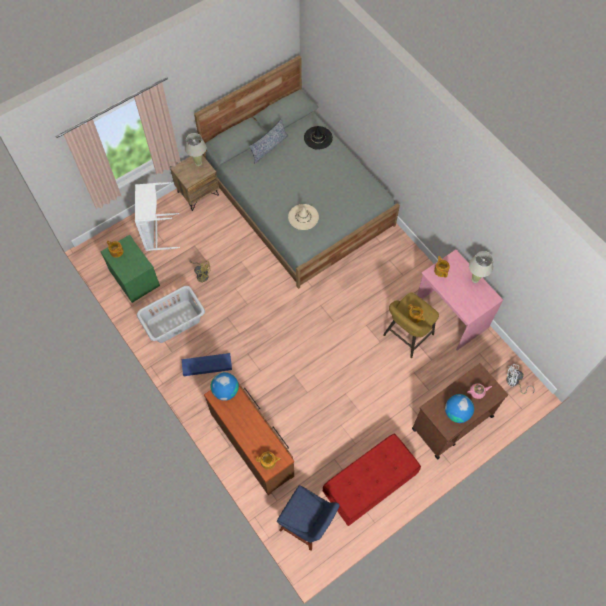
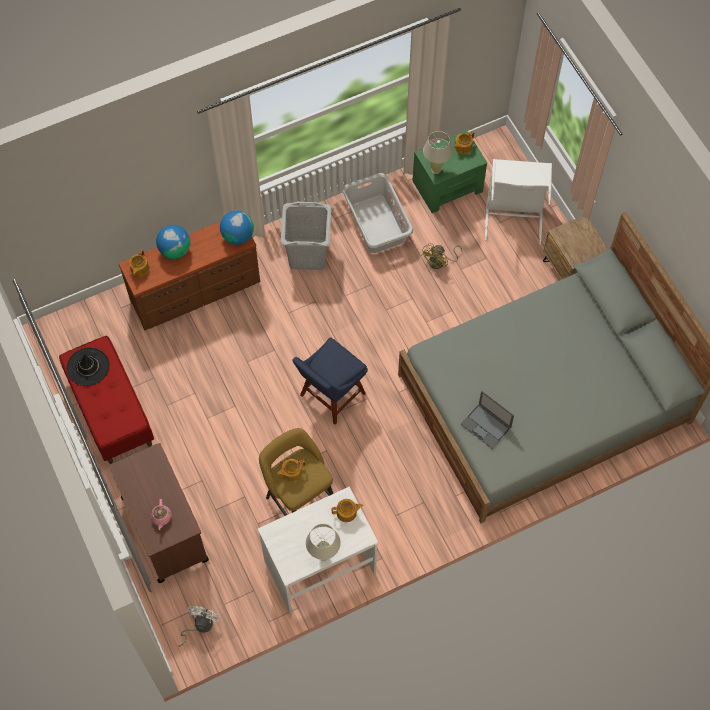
camera: 100 degrees right, 0 degrees up
blue storage box [182,353,232,377] -> grey laundry basket [281,202,331,270]
beige table lamp [185,133,206,166] -> beige table lamp moved to [423,131,453,174]
pillow [249,119,288,164] -> none
blue chair [277,485,340,551] -> blue chair moved to [293,337,368,424]
beige hat [288,204,319,230] -> none
black hat [304,126,333,150] -> black hat moved to [67,347,109,386]
pink desk [417,250,503,350] -> white desk [258,487,378,614]
globe [445,394,474,423] -> globe moved to [156,225,190,259]
none -> laptop [461,391,514,449]

